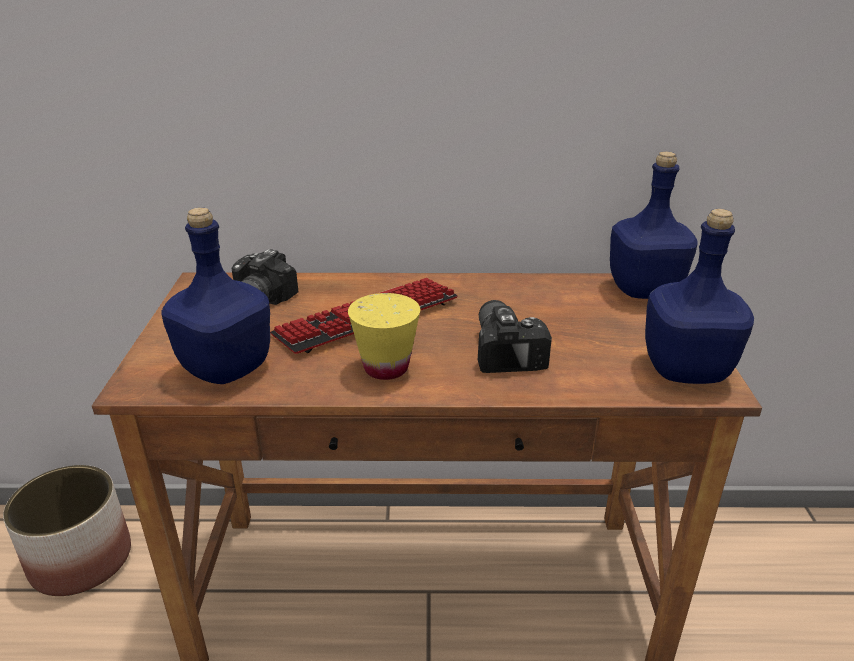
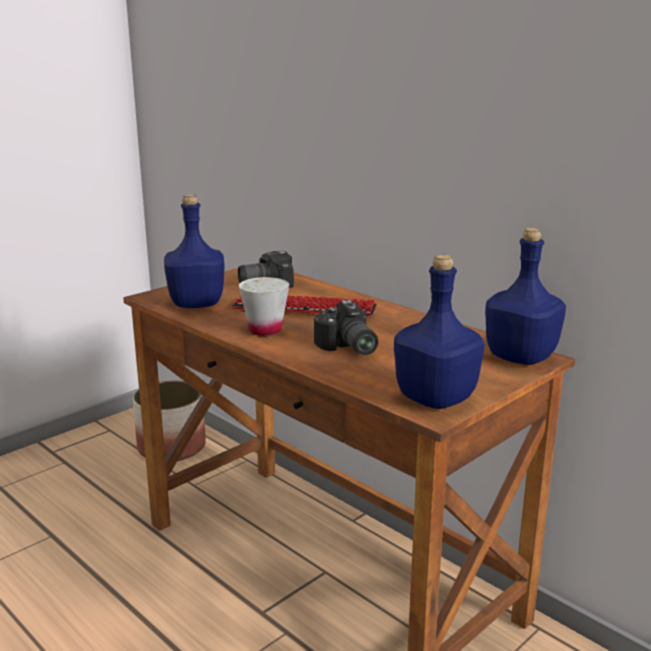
camera: 45 degrees right, 10 degrees down
yellow cup [348,293,420,380] -> white cup [239,277,290,336]
camera [478,300,552,373] -> camera turned 120 degrees clockwise [314,300,378,355]

